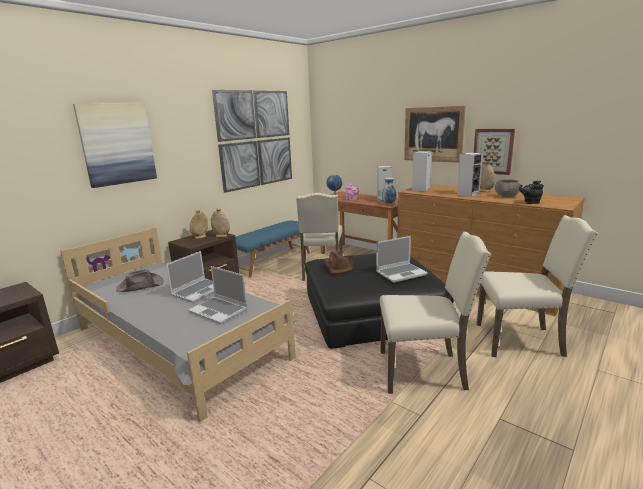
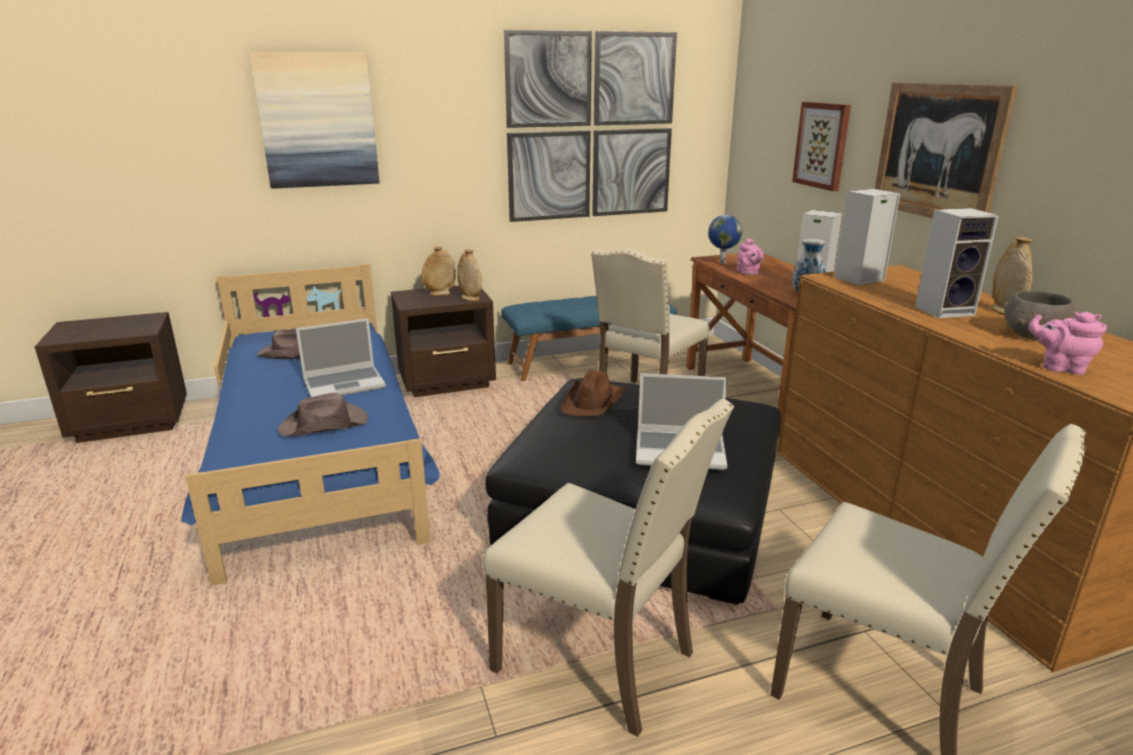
camera: 30 degrees right, 5 degrees up
grey bed [60,227,297,422] -> blue bed [181,264,440,586]
laptop [188,266,247,324] -> brown hat [278,393,368,437]
picture [474,129,515,175] -> picture moved to [792,102,851,191]
black teapot [519,181,544,204] -> pink teapot [1029,312,1107,375]

